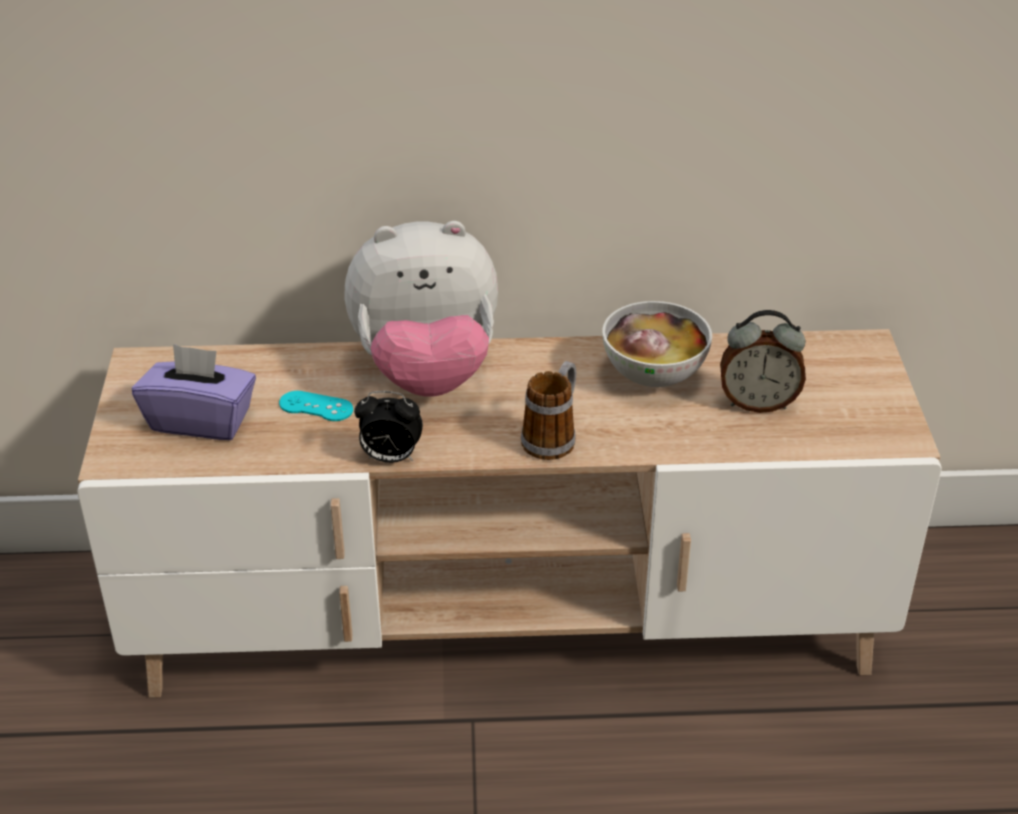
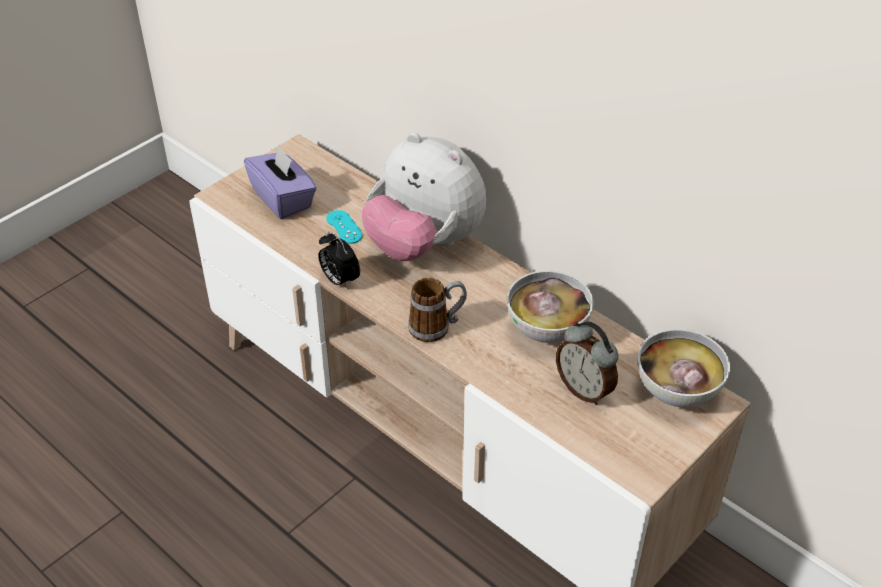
camera: 45 degrees right, 5 degrees up
none -> bowl [637,329,730,407]

